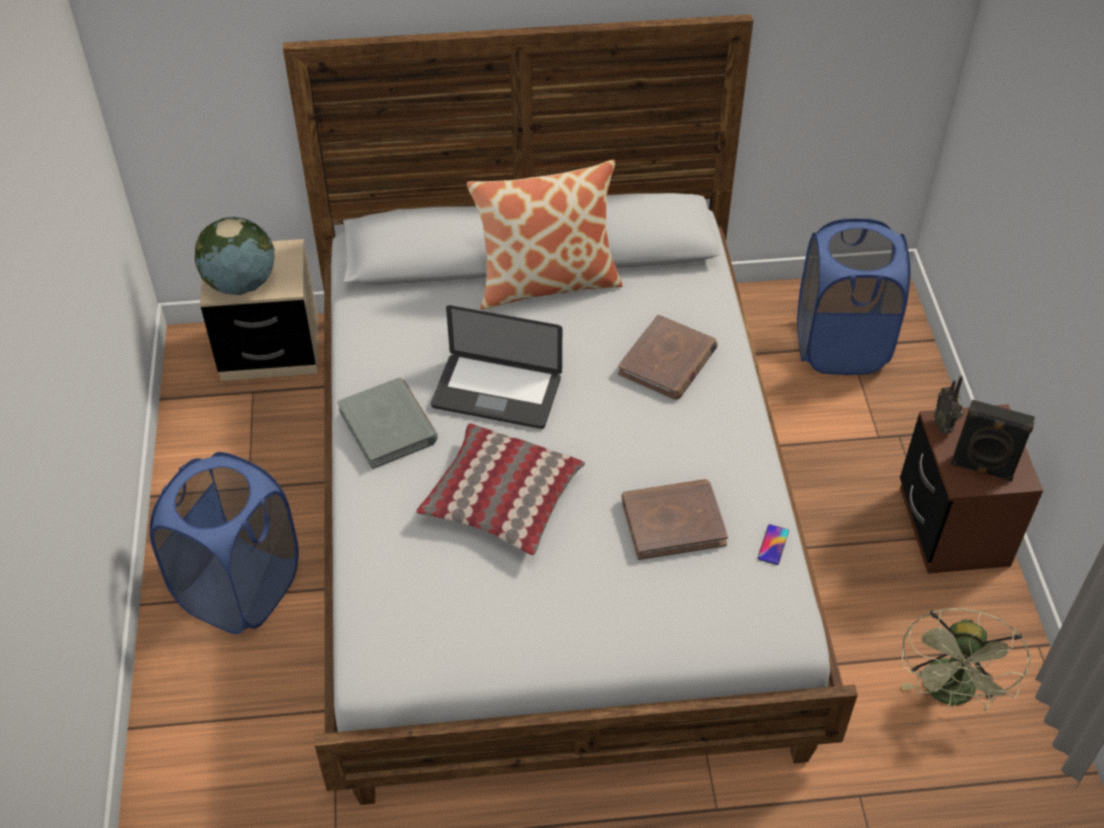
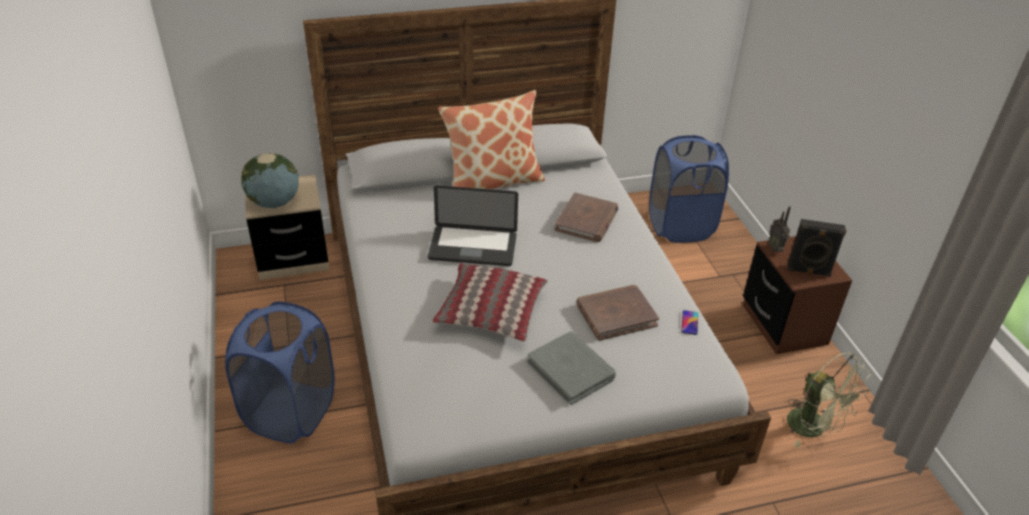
camera: 10 degrees left, 10 degrees down
grey book [337,377,438,469] -> grey book moved to [527,331,616,405]
green fan [901,608,1030,711] -> green fan turned 45 degrees counterclockwise [787,353,871,448]

